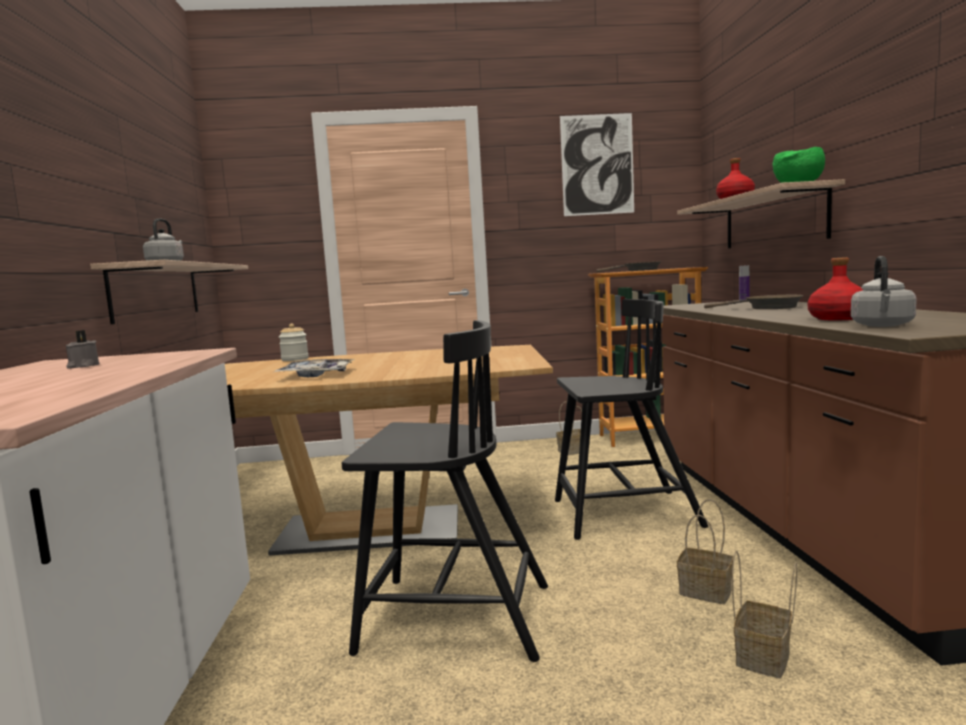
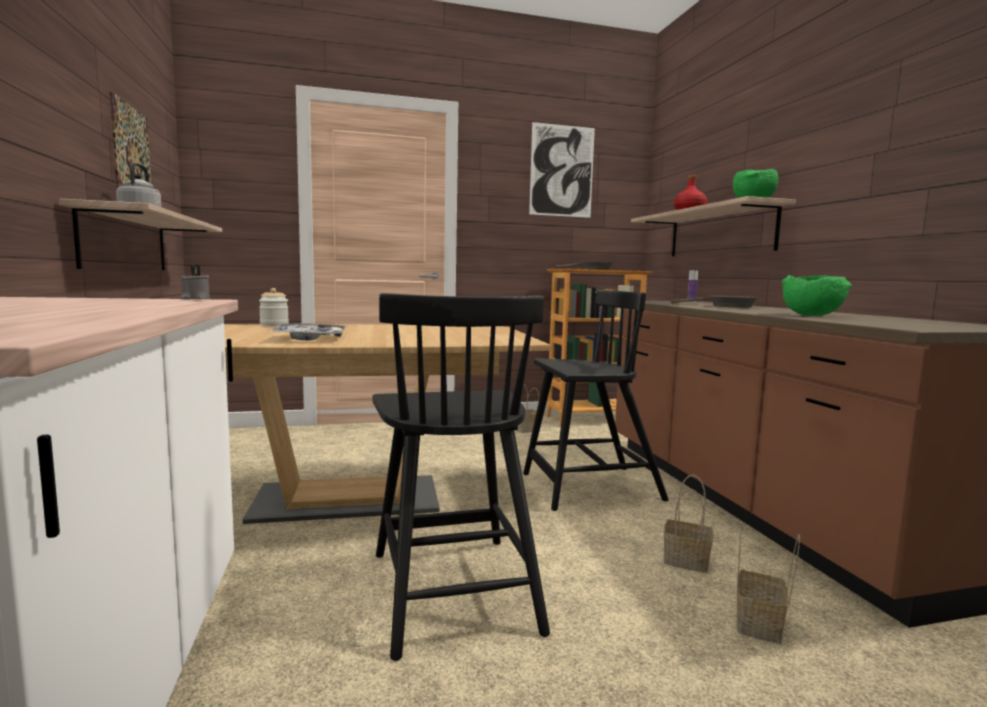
camera: 10 degrees left, 0 degrees up
grey candle [66,330,100,369] -> grey candle moved to [180,264,210,300]
black chair [342,320,548,662] -> black chair turned 75 degrees clockwise [372,293,550,661]
red bottle [807,257,863,320] -> green bowl [782,275,852,316]
grey kettle [851,256,917,327] -> none
none -> picture [109,92,151,190]

